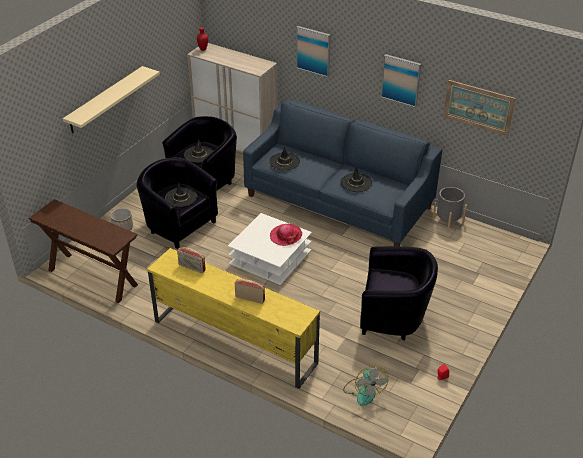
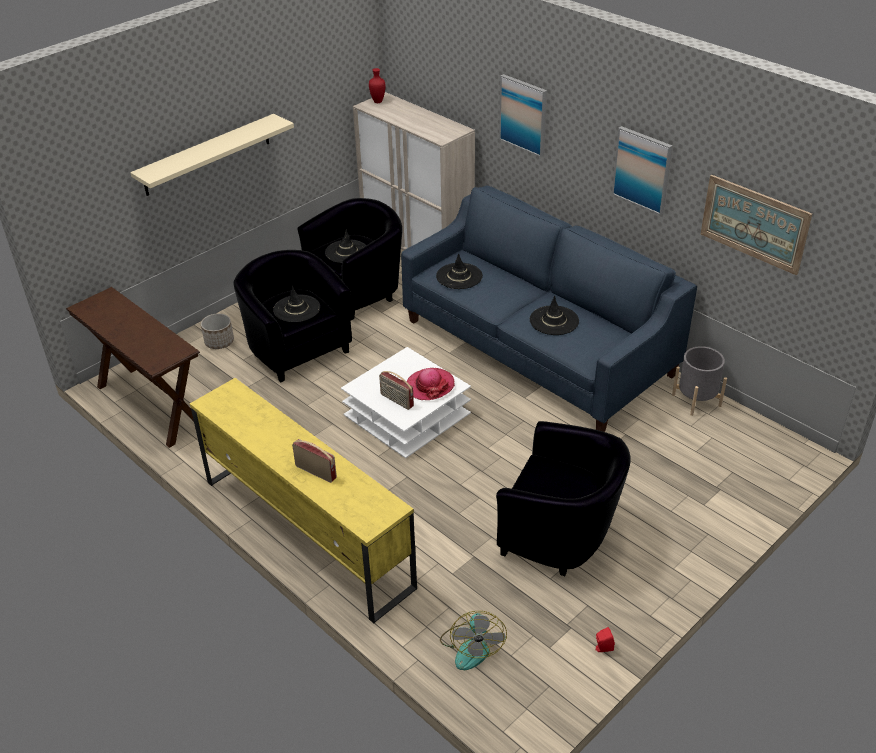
camera: 15 degrees right, 0 degrees up
radio [177,247,206,273] -> radio moved to [379,371,414,410]

